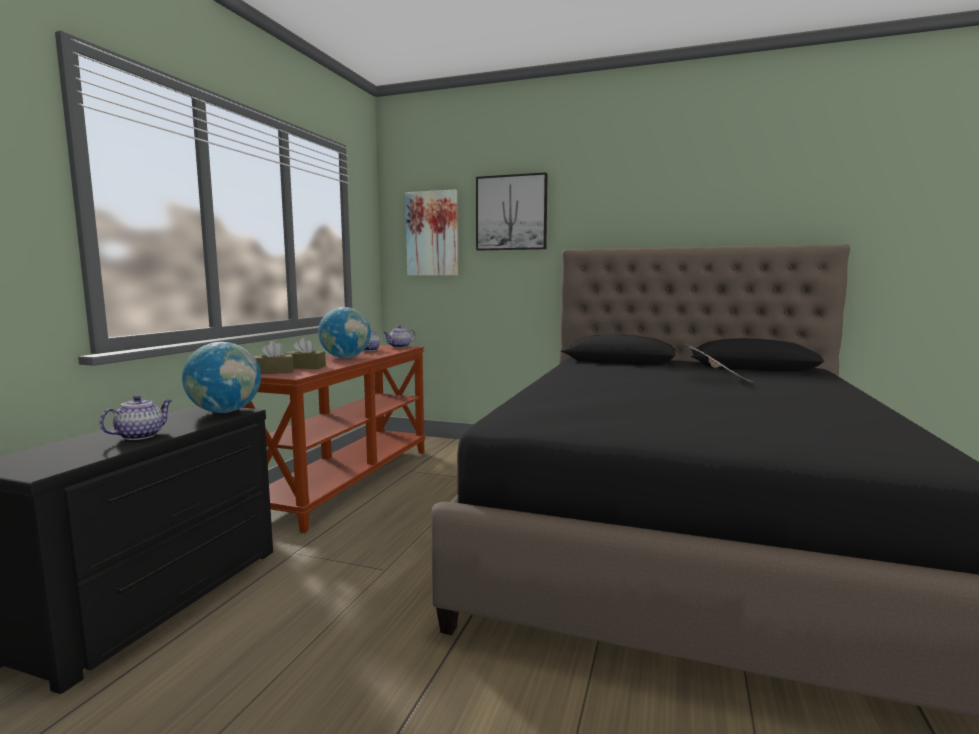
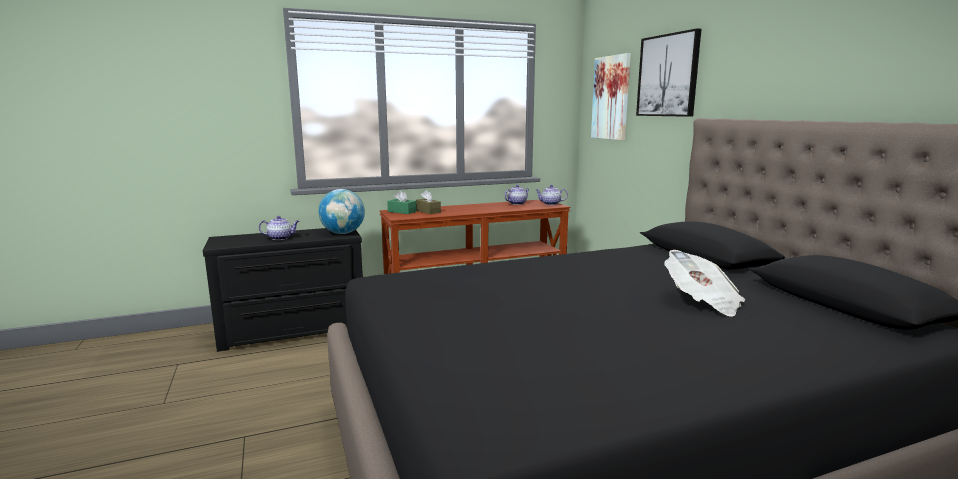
camera: 50 degrees right, 5 degrees up
brown tissue box [254,341,294,374] -> green tissue box [387,190,416,214]
globe [318,307,371,358] -> none

